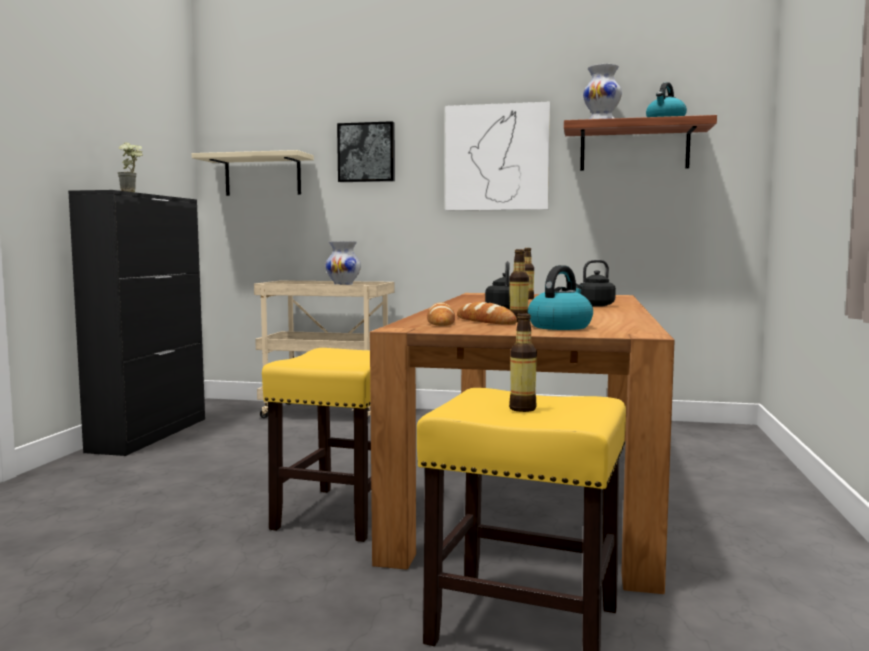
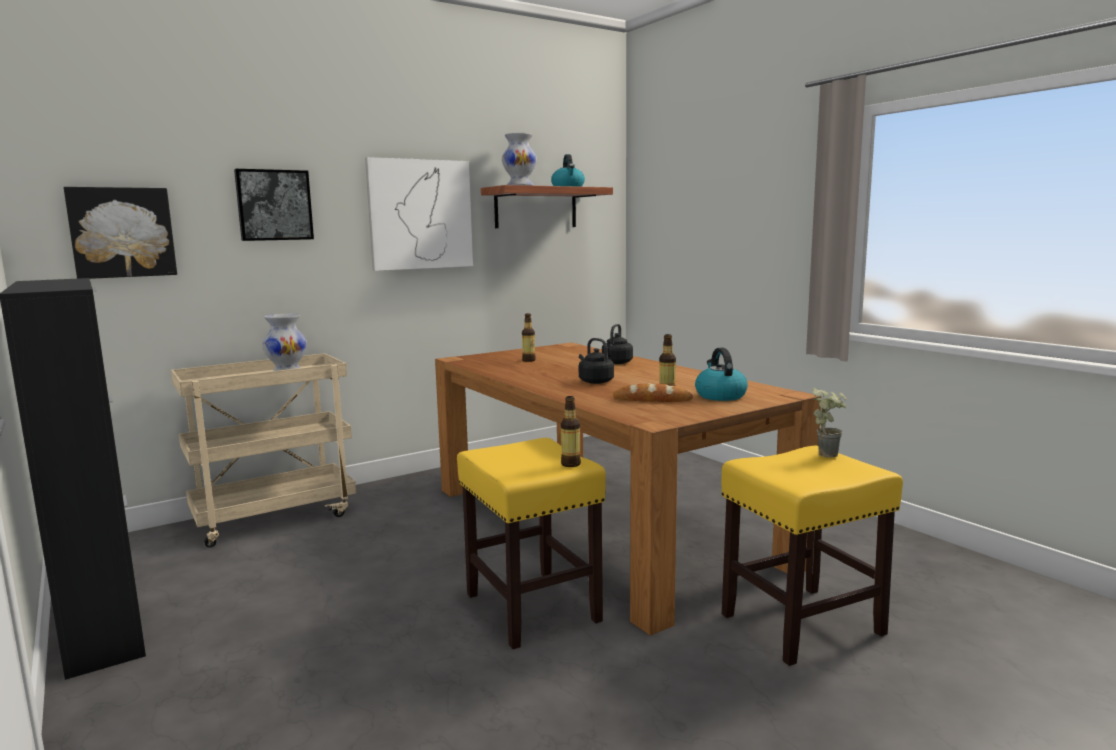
camera: 45 degrees left, 5 degrees up
potted plant [118,143,143,192] -> potted plant moved to [812,388,847,458]
beige shelf [192,150,314,196] -> picture [64,187,177,279]
bread [427,302,455,326] -> none
bottle [509,313,537,412] -> bottle moved to [561,396,581,467]

